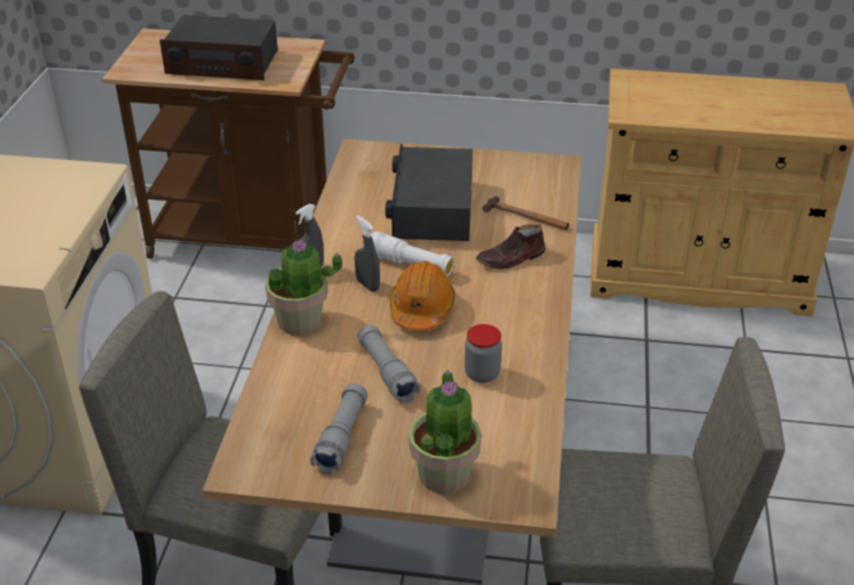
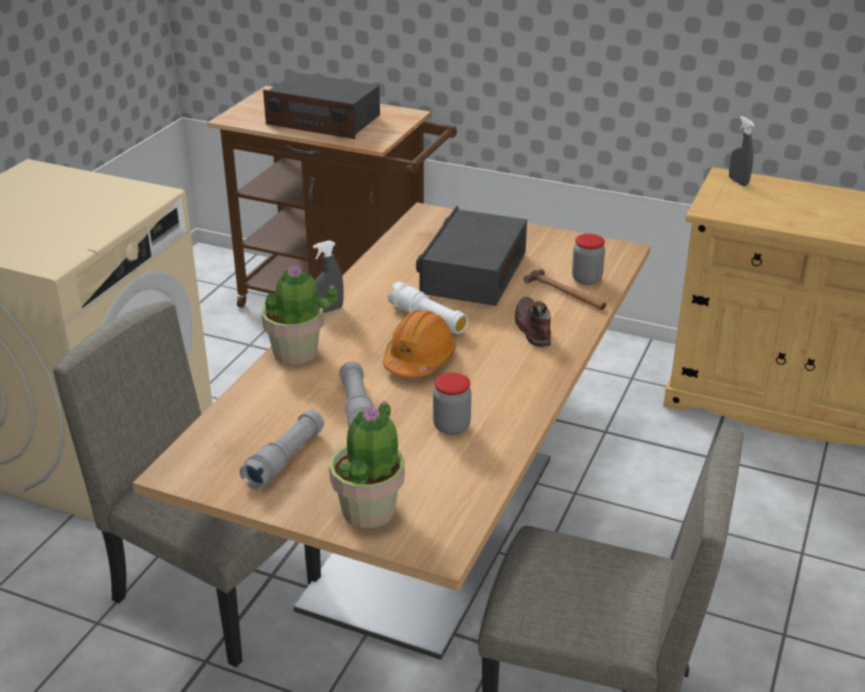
camera: 15 degrees right, 5 degrees down
grey spray bottle [354,215,380,292] -> grey spray bottle moved to [729,116,755,186]
brown shoe [475,225,546,269] -> brown shoe turned 90 degrees clockwise [515,297,551,347]
none -> jar [572,234,605,285]

